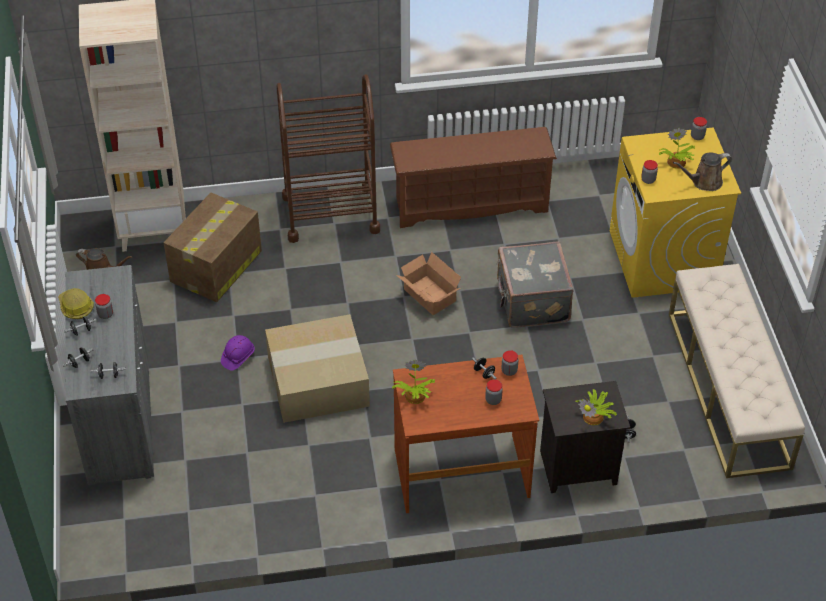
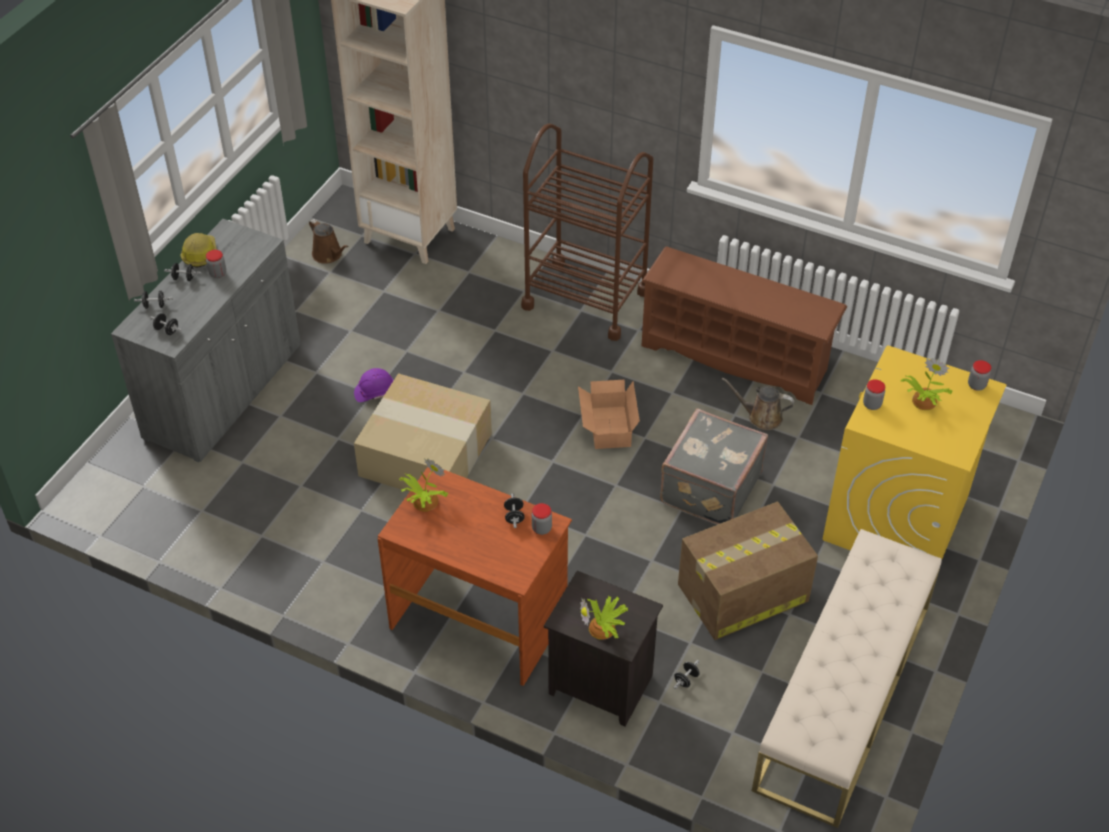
camera: 35 degrees right, 0 degrees up
cardboard box [164,193,262,302] -> cardboard box moved to [678,502,818,640]
jar [485,379,503,405] -> none
brown watering can [673,153,732,191] -> brown watering can moved to [722,377,794,430]

